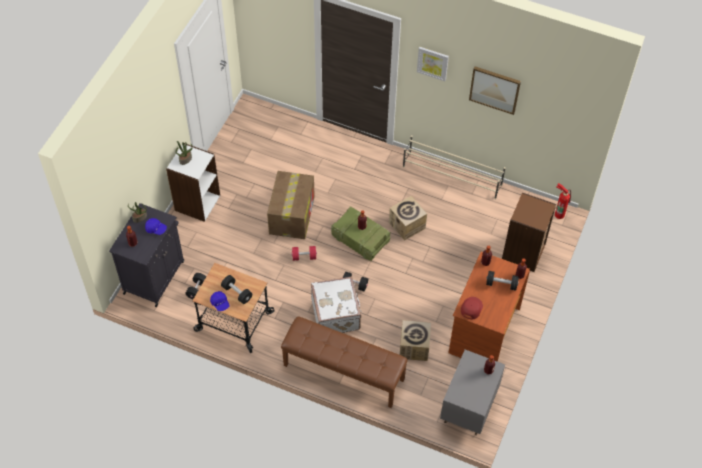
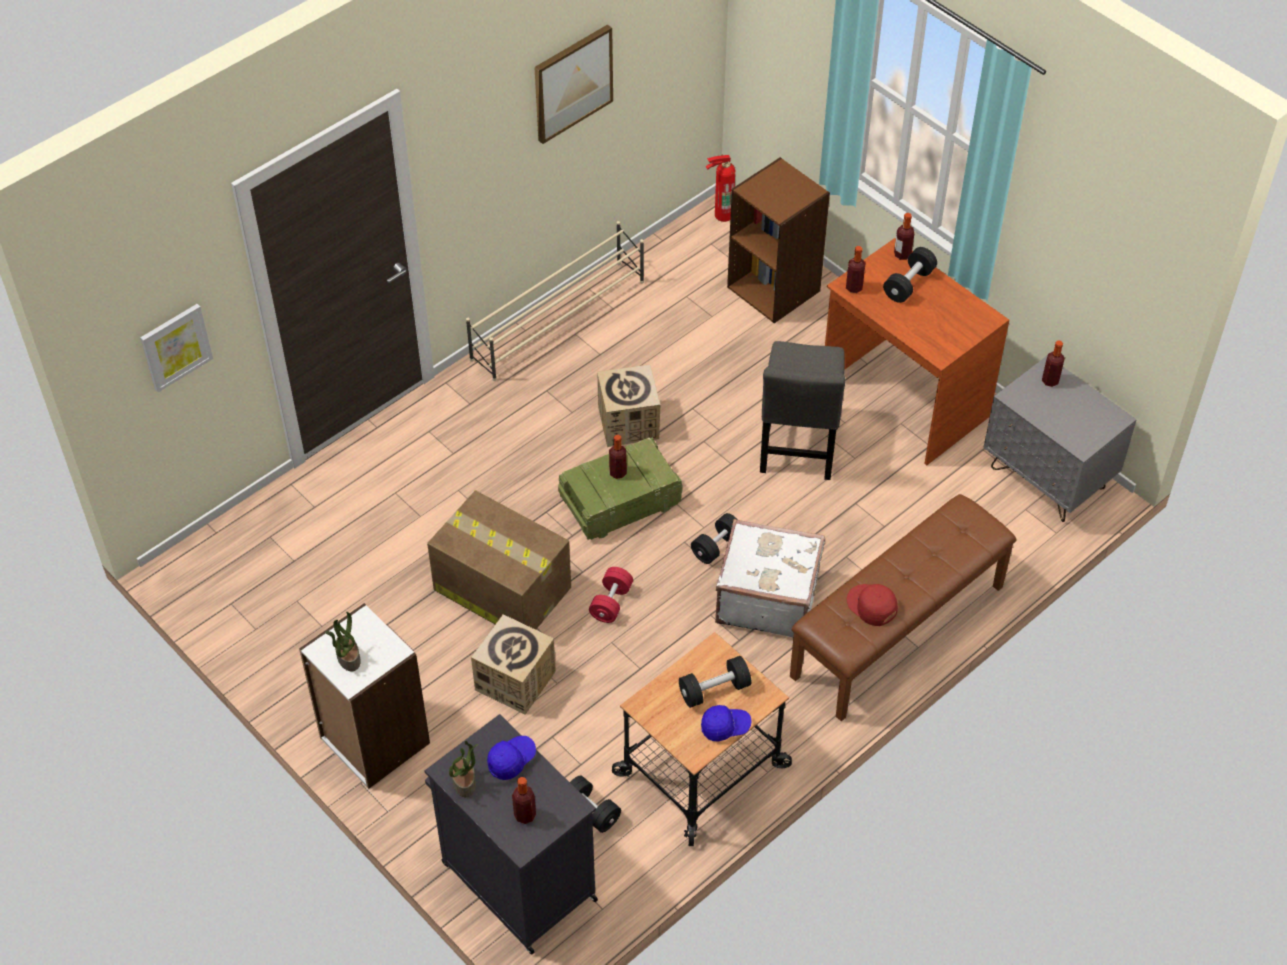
camera: 65 degrees left, 5 degrees down
cardboard box [400,320,431,361] -> cardboard box moved to [471,614,556,715]
picture [417,47,449,81] -> picture moved to [140,304,213,392]
red cap [461,297,483,320] -> red cap moved to [847,584,898,626]
none -> grey chair [760,341,845,480]

